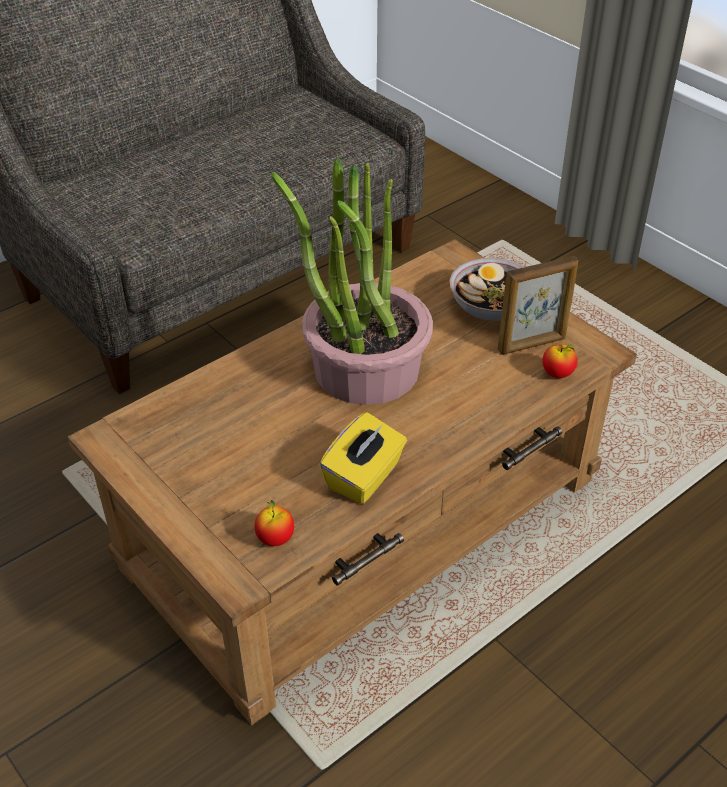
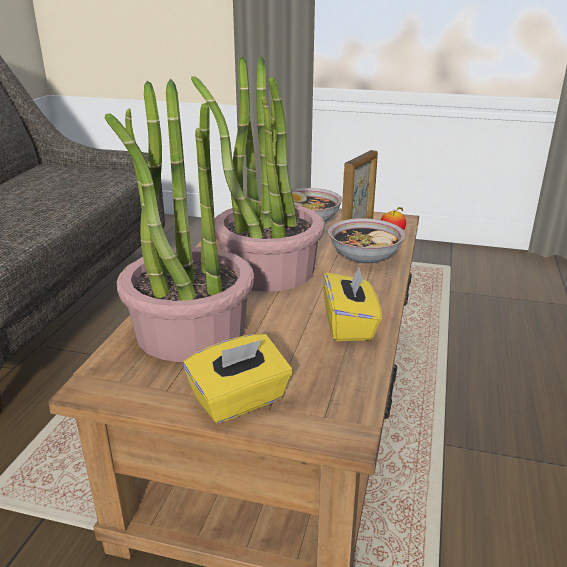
camera: 35 degrees left, 15 degrees down
apple [255,500,294,546] -> none
none -> potted plant [104,79,254,362]
none -> yellow tissue box [183,334,292,423]
none -> bowl [328,218,406,263]

